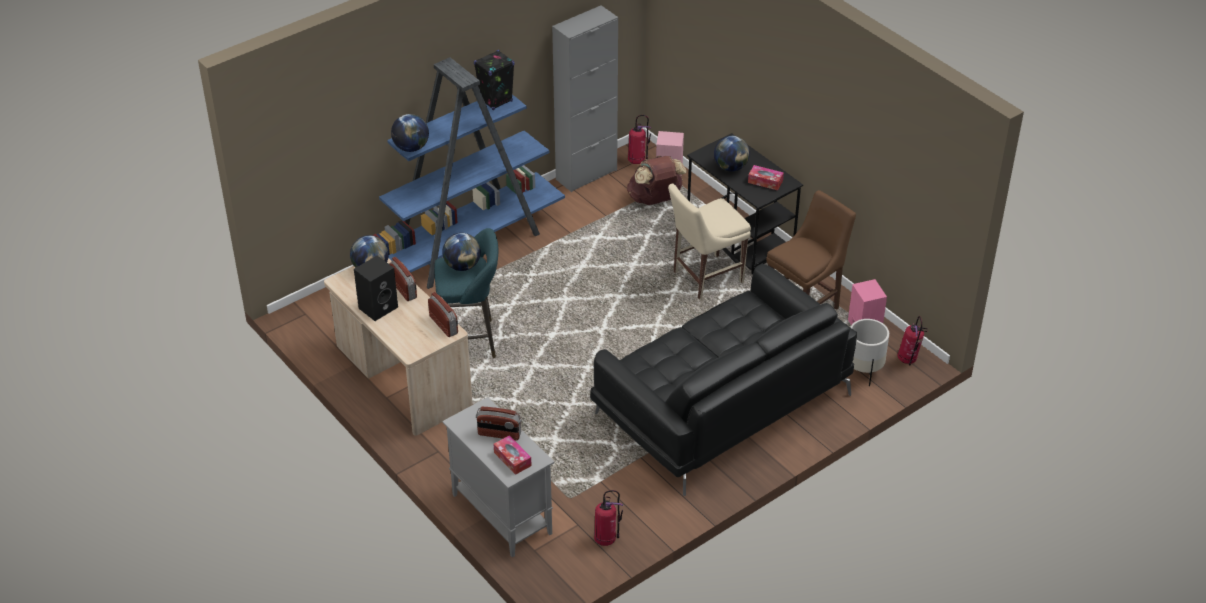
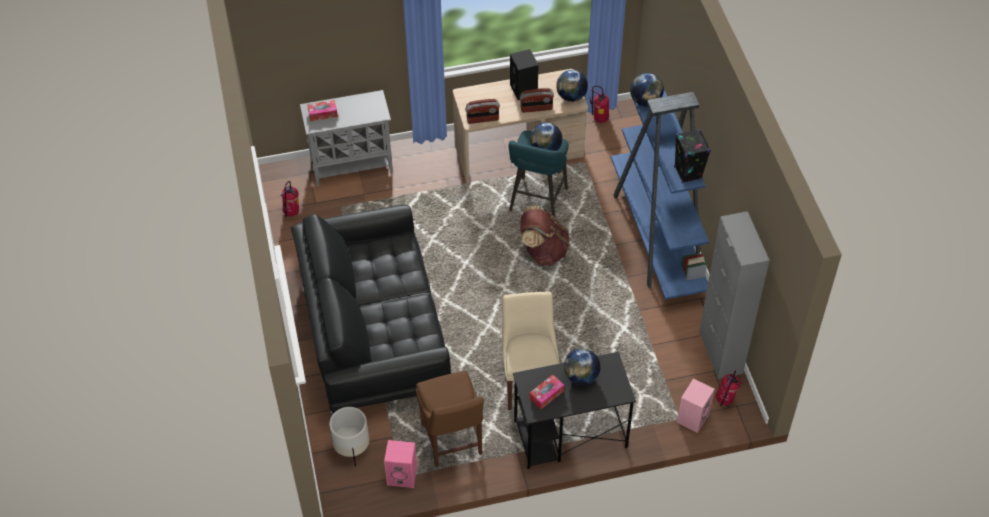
camera: 115 degrees right, 10 degrees up
radio [476,407,522,440] -> none
brown backpack [627,156,687,205] -> brown backpack moved to [520,205,569,265]
fire extinguisher [897,316,927,365] -> fire extinguisher moved to [590,86,609,123]

